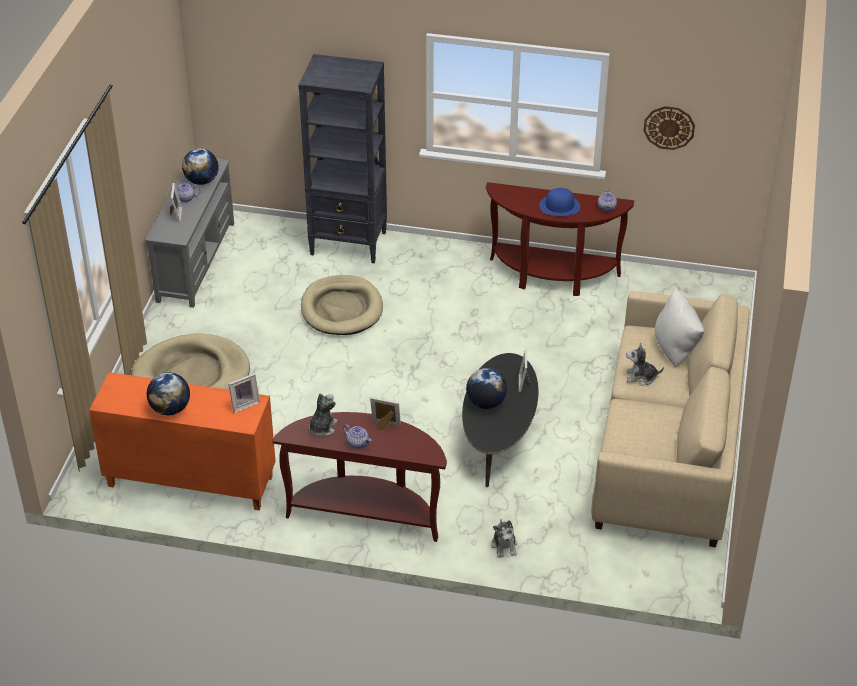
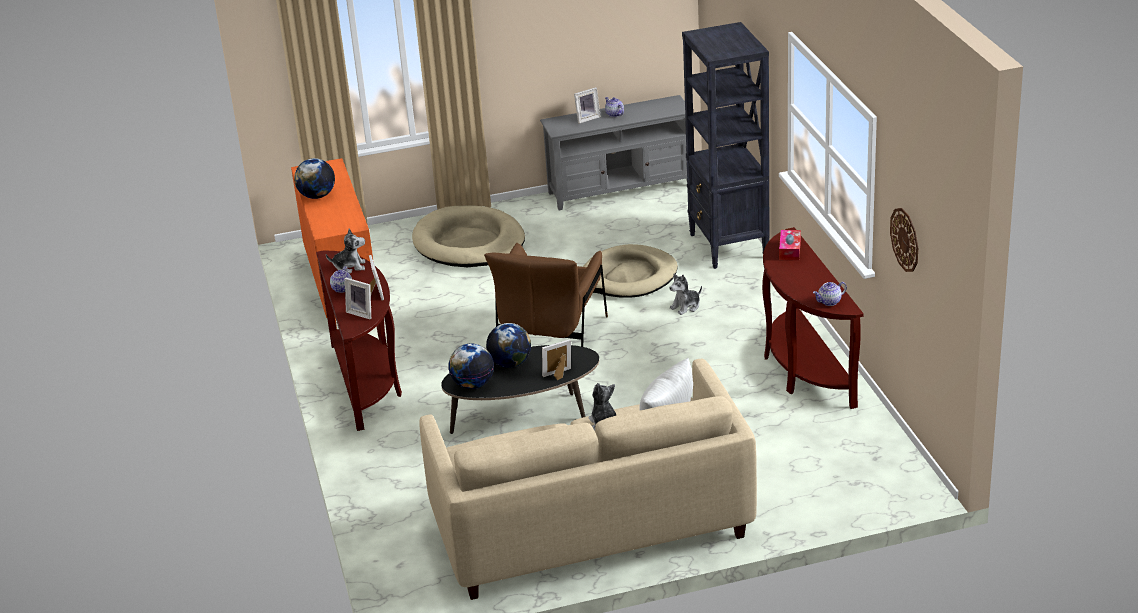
camera: 65 degrees right, 10 degrees down
globe [182,149,219,185] -> globe moved to [448,343,494,389]
picture frame [228,373,260,413] -> picture frame moved to [345,278,372,319]
plush toy [491,520,518,558] -> plush toy moved to [669,274,702,315]
blue hat [539,188,580,216] -> none
none -> brown armchair [484,243,608,347]
none -> tissue box [779,230,801,260]

